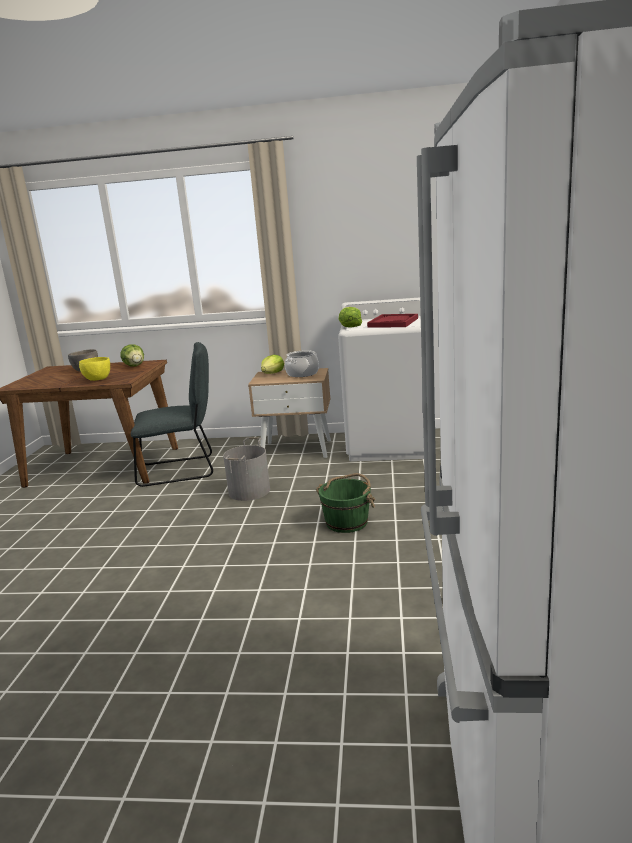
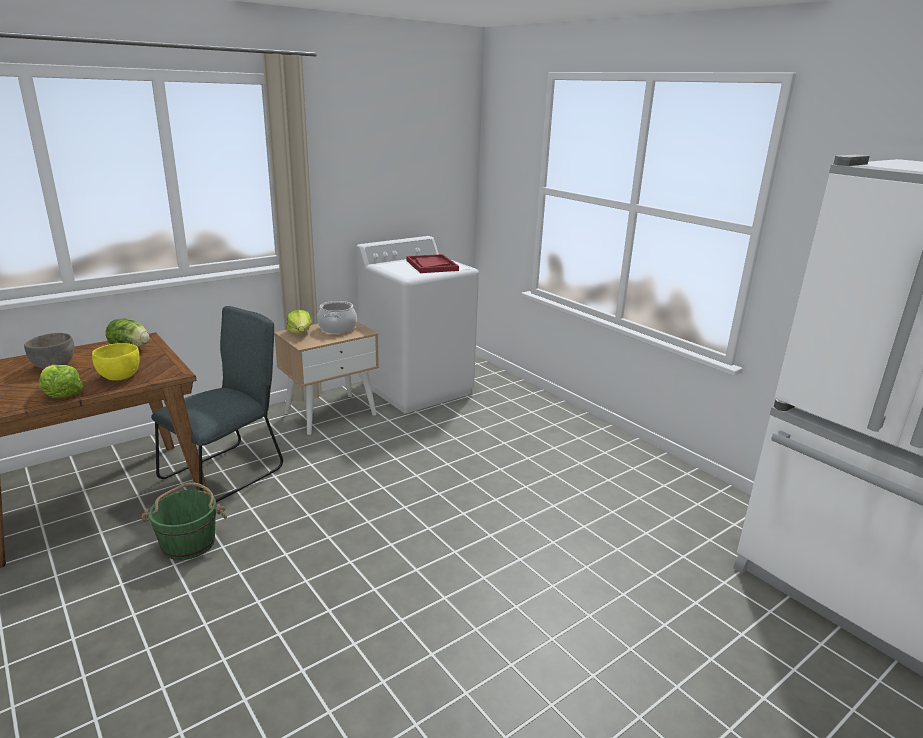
camera: 45 degrees left, 5 degrees up
grey bucket [223,437,270,501] -> none
green bucket [316,473,375,533] -> green bucket moved to [141,482,227,560]
lettuce [339,307,362,327] -> lettuce moved to [40,365,83,398]

